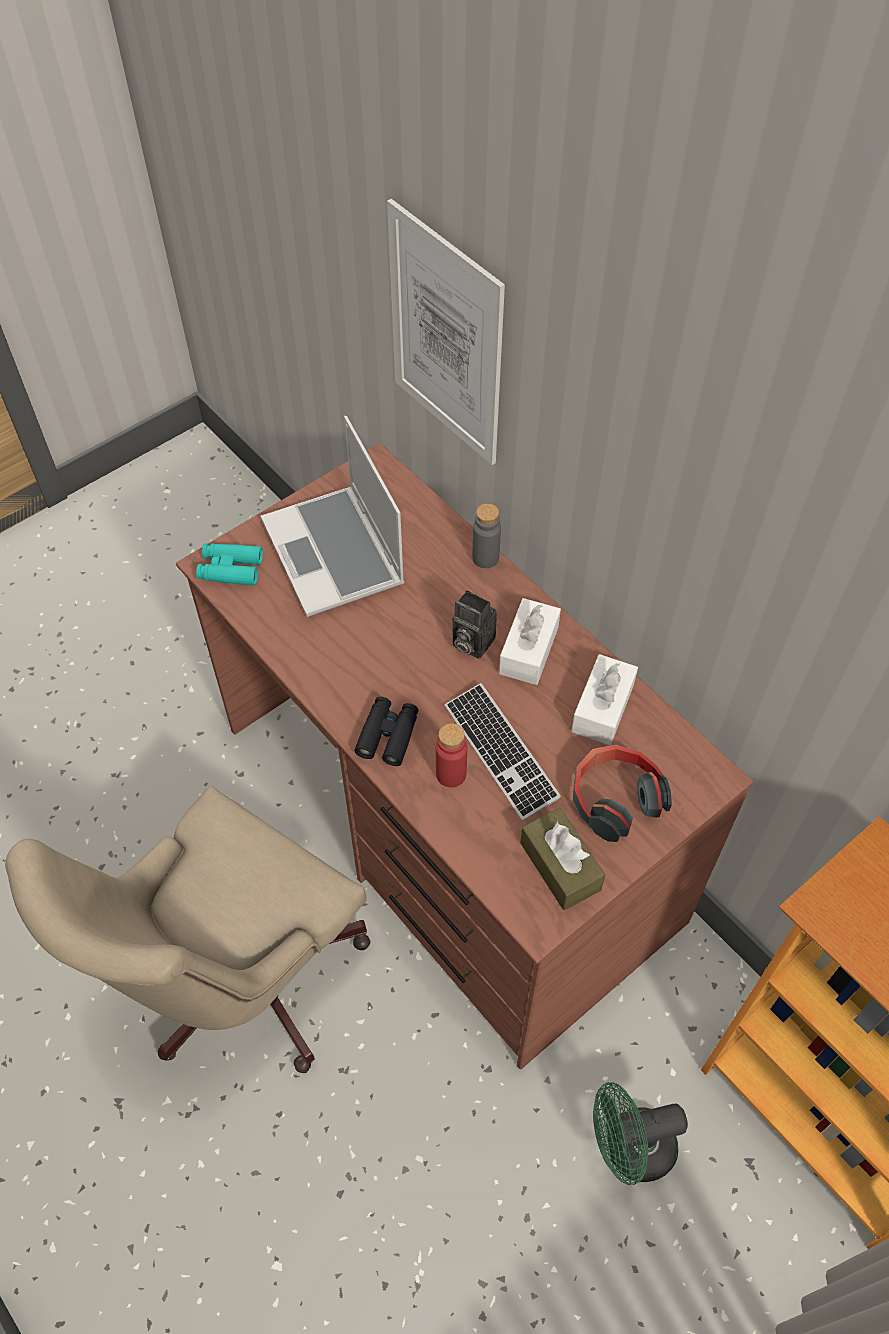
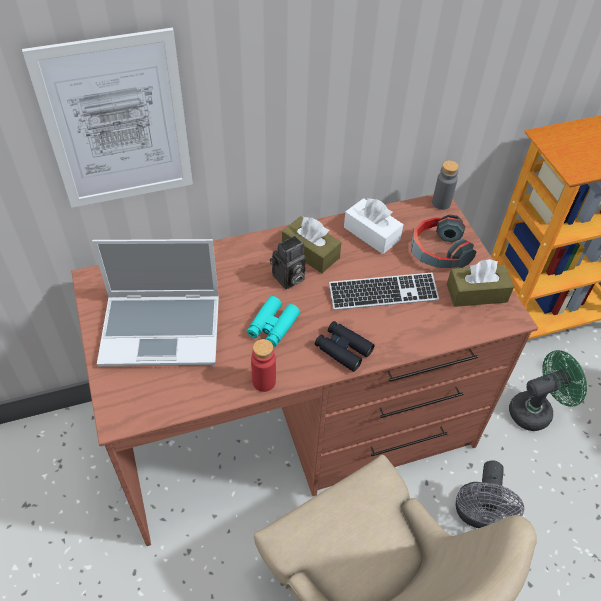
camera: 70 degrees left, 5 degrees down
turquoise binoculars [196,543,263,585] -> turquoise binoculars moved to [247,296,300,347]
red bottle [436,723,467,788] -> red bottle moved to [251,339,276,392]
grey bottle [472,503,501,568] -> grey bottle moved to [432,160,459,210]
white tissue box [499,598,561,685] -> brown tissue box [282,216,341,273]
green fan [593,1082,688,1185] -> green fan turned 120 degrees counterclockwise [509,350,587,431]
none -> grey fan [456,460,524,528]

